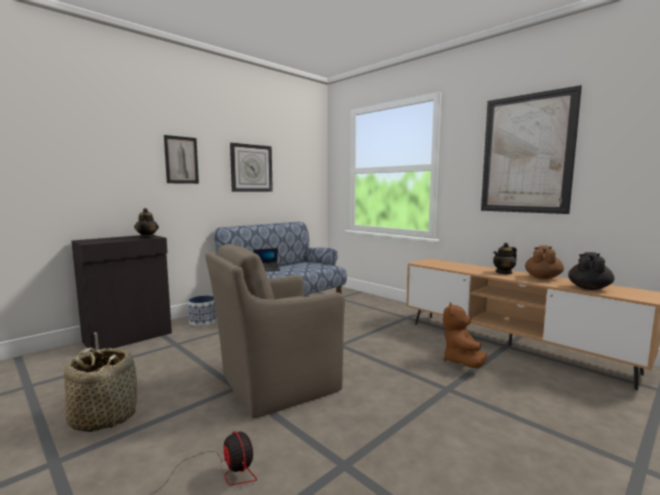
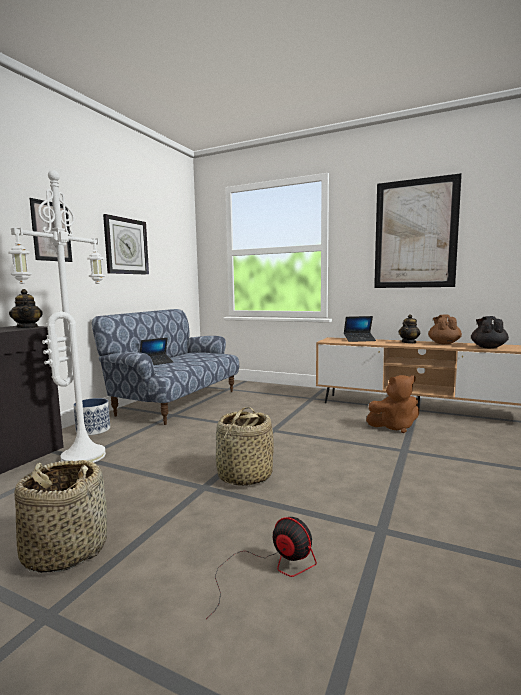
camera: 20 degrees left, 0 degrees up
brown armchair [205,244,345,419] -> basket [216,407,274,486]
brown plush toy [443,302,487,368] -> brown plush toy turned 90 degrees counterclockwise [366,375,419,433]
none -> white floor lamp [8,170,106,462]
none -> laptop [344,316,376,342]

